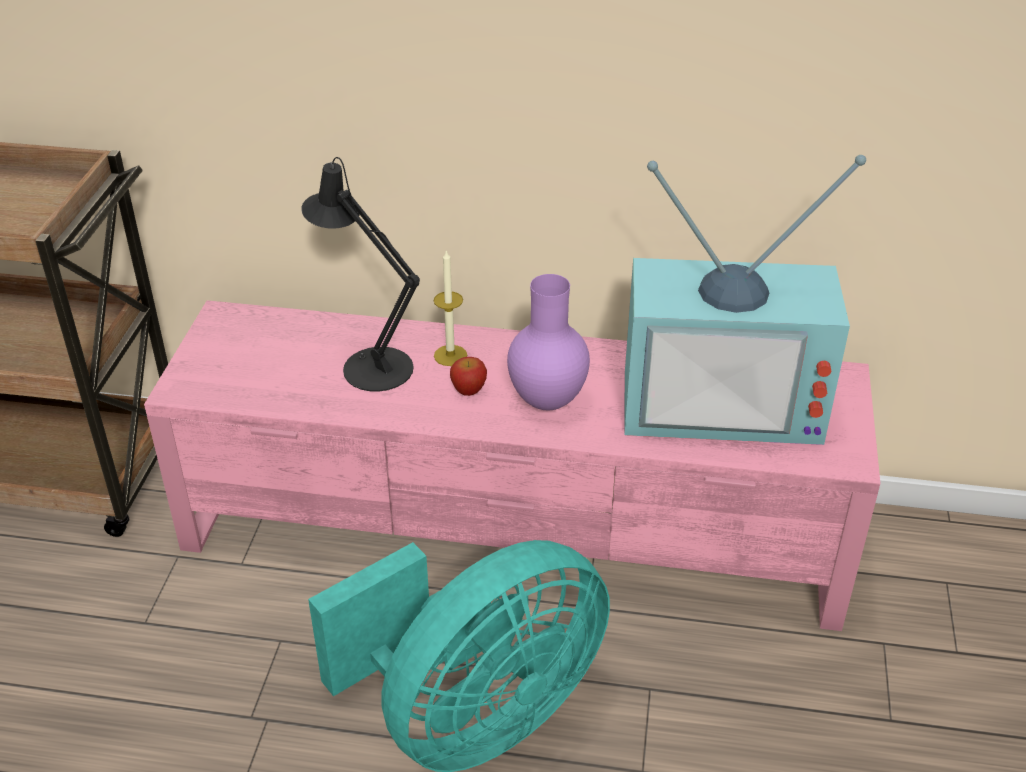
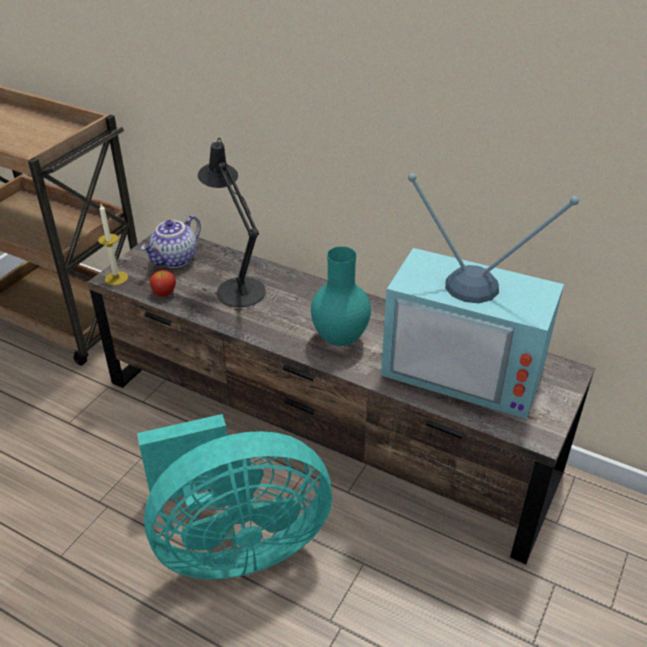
camera: 20 degrees right, 0 degrees up
pink tv stand [144,300,880,631] -> brown tv stand [88,234,595,564]
candle [434,249,467,366] -> candle moved to [98,204,128,285]
apple [450,357,487,396] -> apple moved to [150,270,176,297]
purple vase [507,274,590,410] -> turquoise vase [311,246,371,346]
none -> teapot [141,215,201,268]

